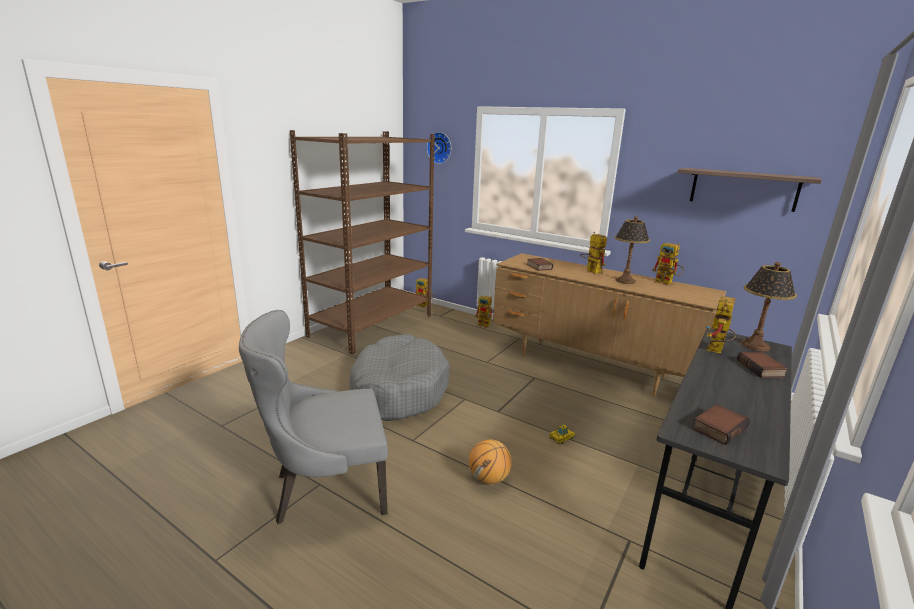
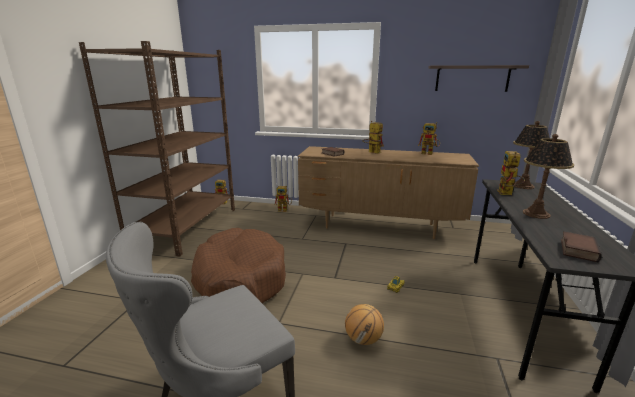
camera: 20 degrees left, 0 degrees up
grey dog bed [349,334,450,421] -> brown dog bed [191,228,286,303]
wall clock [427,132,451,164] -> none
table lamp [614,216,650,284] -> table lamp moved to [523,134,575,219]
book [737,352,788,378] -> none

